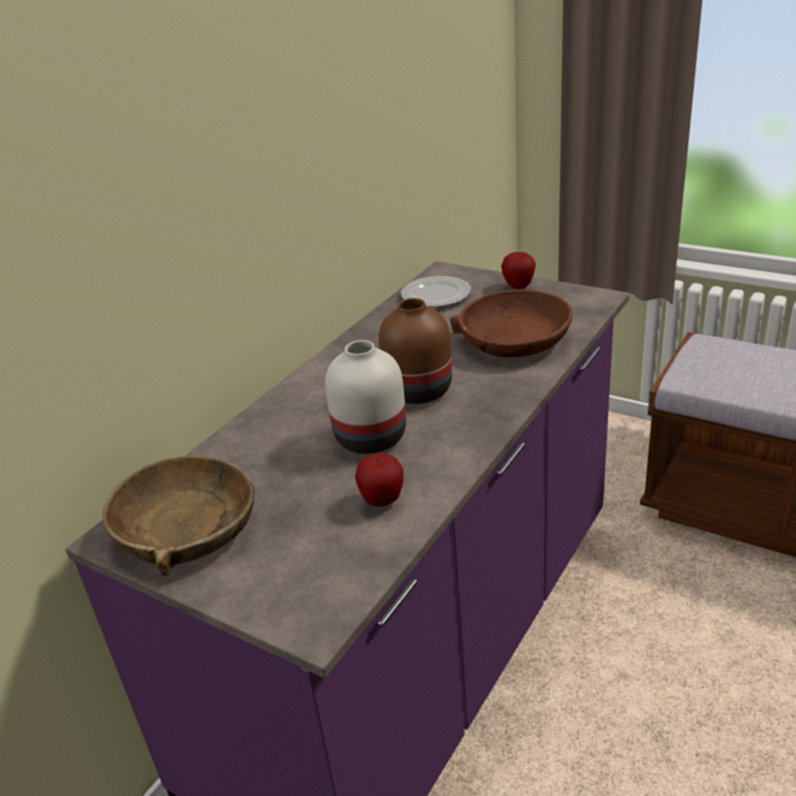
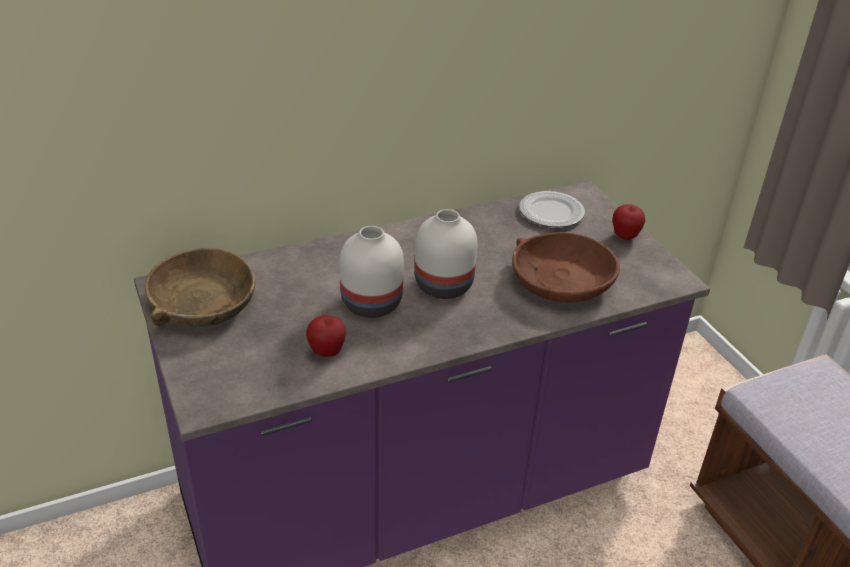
camera: 30 degrees right, 5 degrees up
brown vase [379,298,452,404] -> white vase [415,209,477,299]

